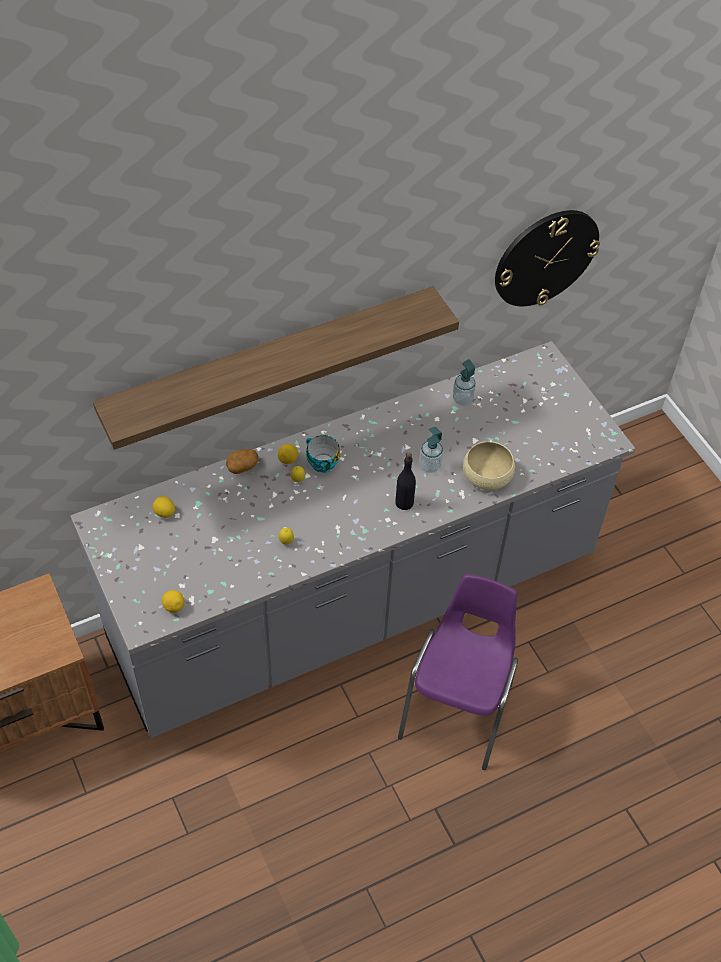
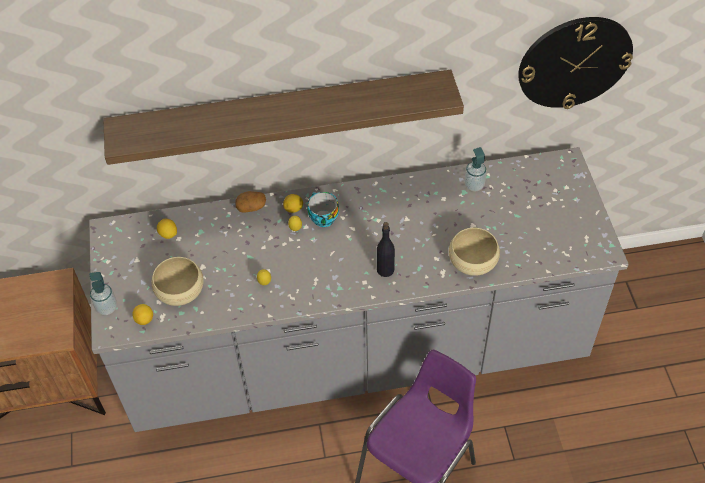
camera: 20 degrees right, 0 degrees up
soap dispenser [419,427,443,473] -> soap dispenser moved to [89,272,117,315]
none -> beige bowl [151,257,204,306]

